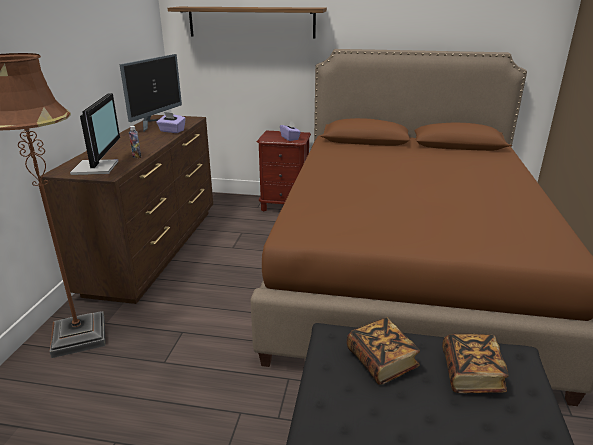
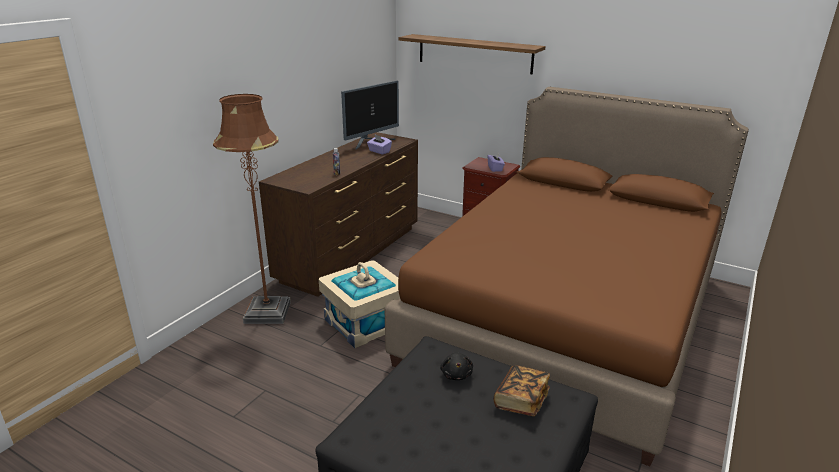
camera: 20 degrees right, 0 degrees up
monitor [70,93,120,175] -> none
book [347,317,420,385] -> black plush toy [440,352,473,380]
none -> beige storage box [319,260,400,348]

